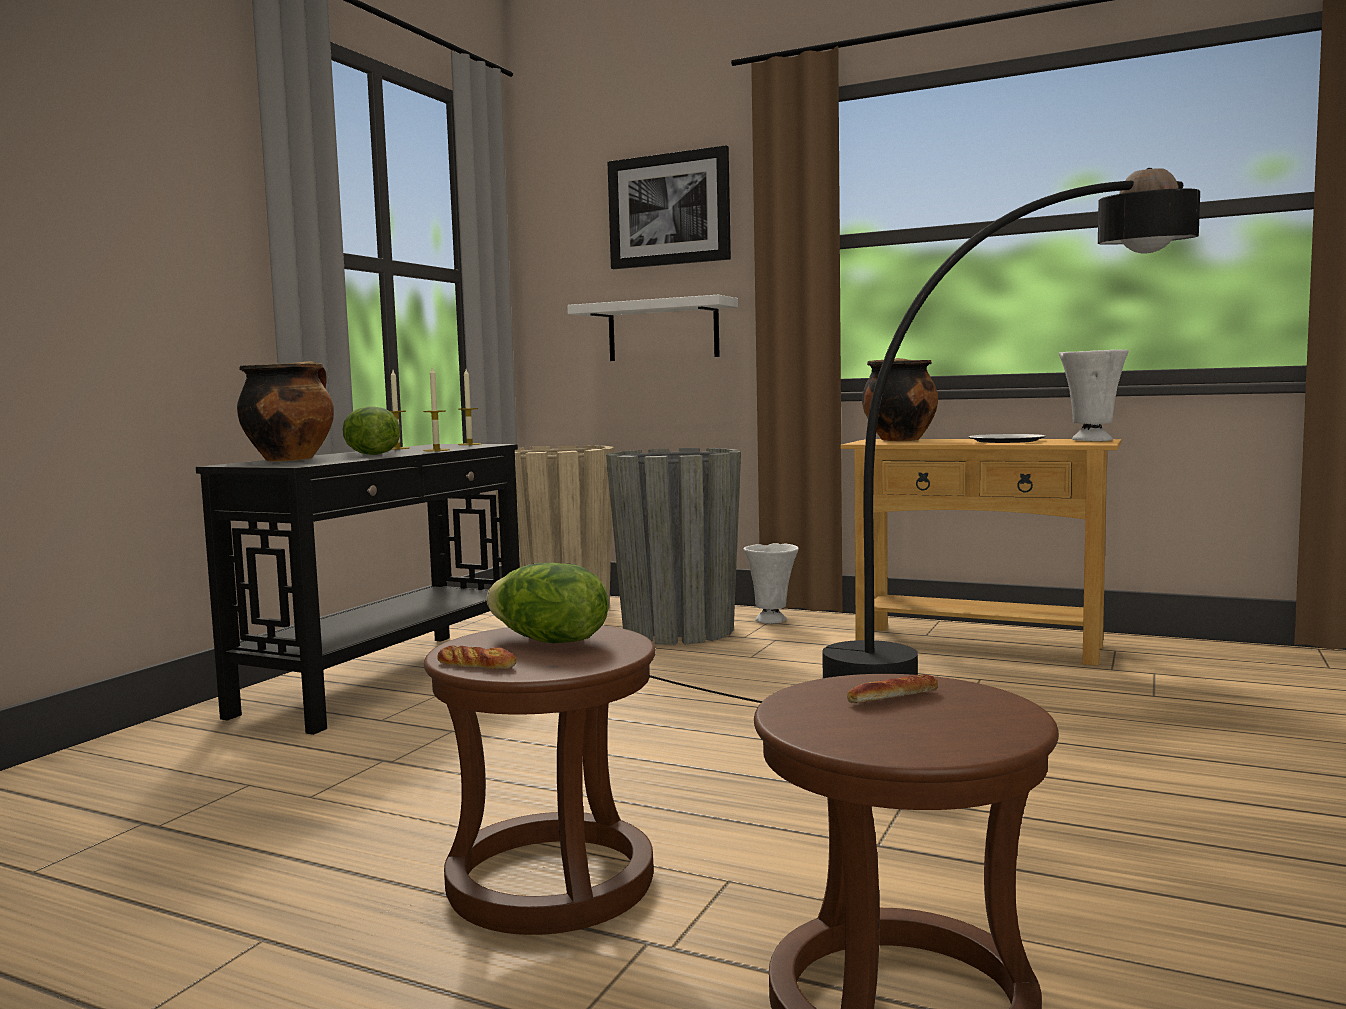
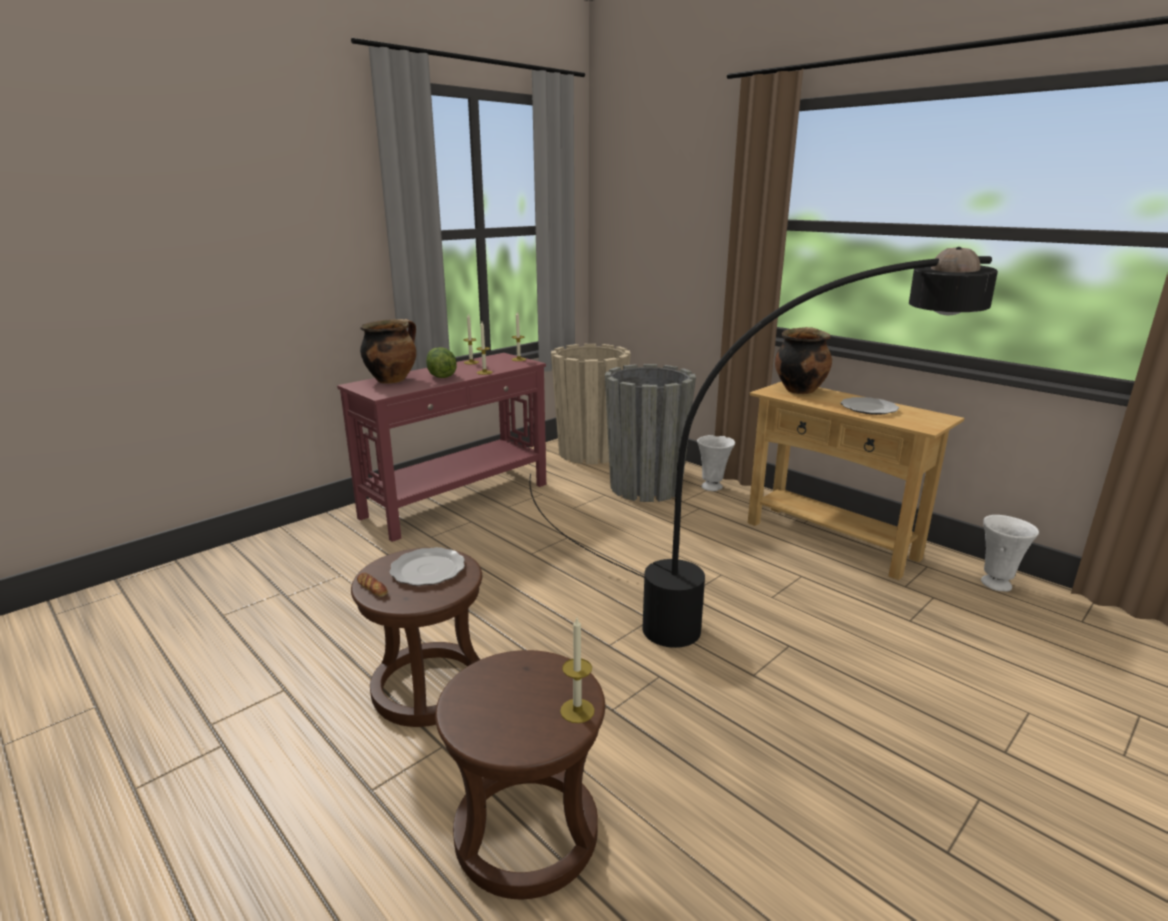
camera: 20 degrees right, 15 degrees up
black console table [196,444,520,735] -> red console table [337,353,546,542]
lettuce [486,562,609,643] -> plate [390,547,465,586]
white shelf [567,295,738,361] -> none
picture [607,145,731,269] -> none
bread [847,674,938,703] -> none
white vase [1059,350,1129,441] -> white vase moved to [981,515,1039,592]
none -> candle [560,618,595,723]

